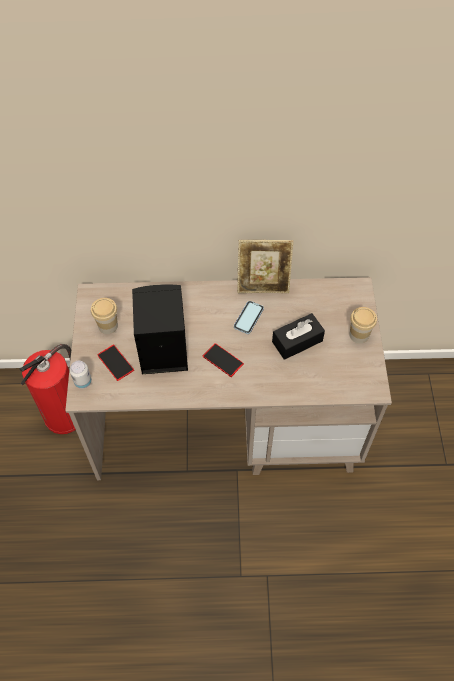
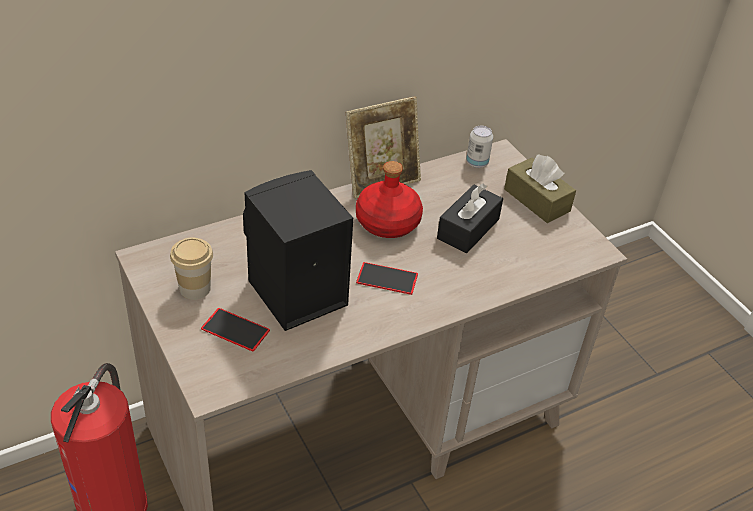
camera: 30 degrees left, 15 degrees down
can [69,361,92,389] -> can moved to [466,126,493,168]
phone [234,301,264,334] -> red bottle [356,161,423,238]
cup [349,307,377,343] -> brown tissue box [504,154,576,223]

